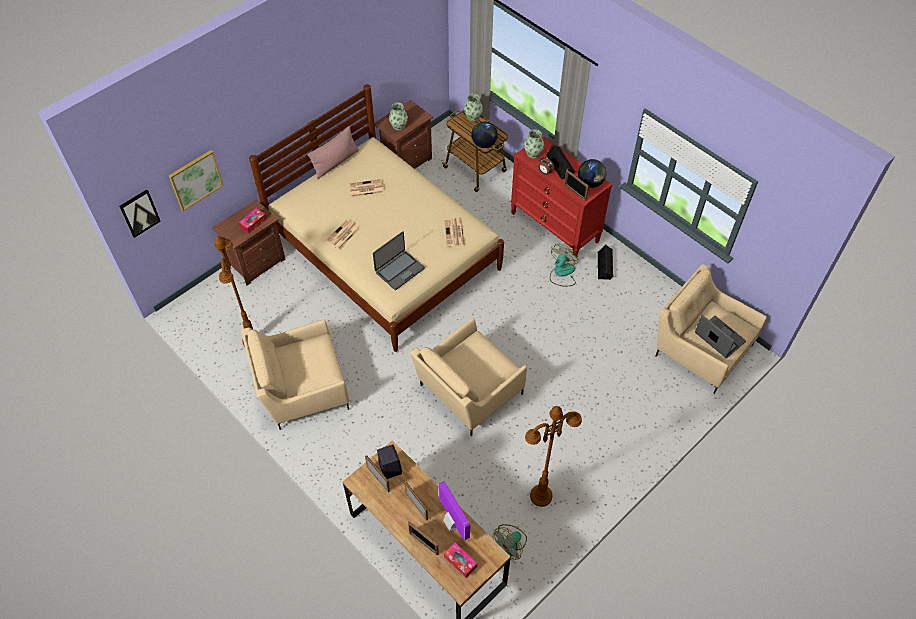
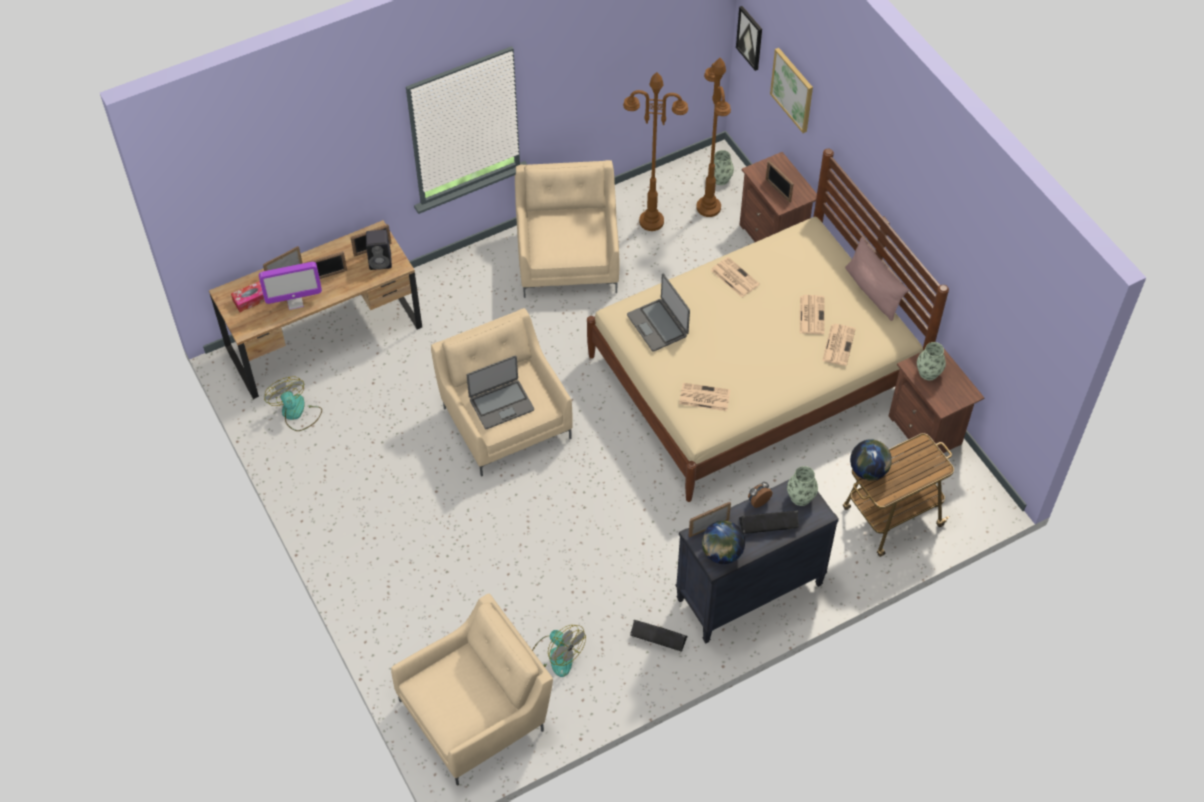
camera: 105 degrees right, 0 degrees up
tissue box [239,208,266,233] -> picture frame [766,160,794,202]
vase [464,94,483,121] -> vase moved to [714,150,734,185]
red dresser [511,135,612,260] -> black dresser [675,480,839,643]
brown floor lamp [525,406,582,507] -> brown floor lamp moved to [696,58,731,217]
fan [550,244,578,287] -> fan moved to [532,625,586,677]
laptop [695,315,746,358] -> laptop moved to [467,356,534,429]
none -> newspaper [822,324,856,366]

